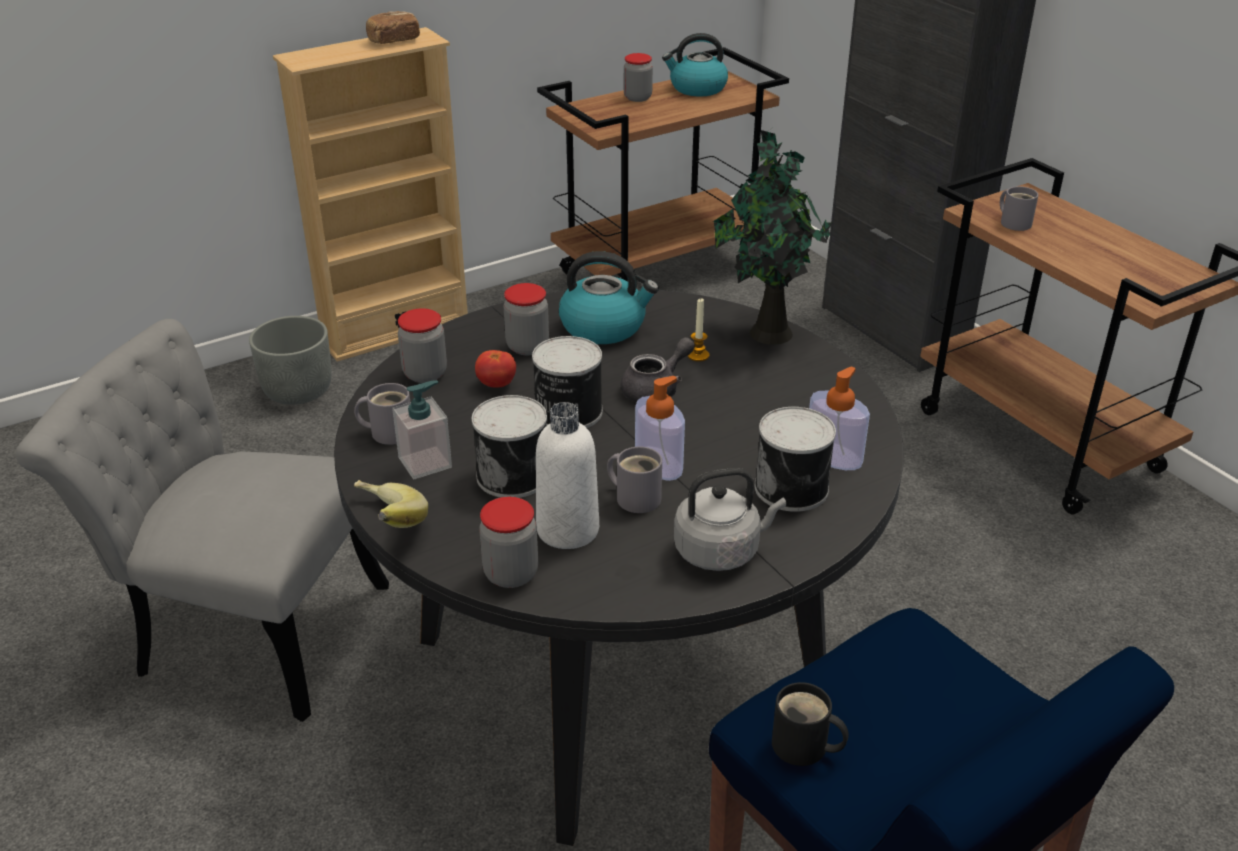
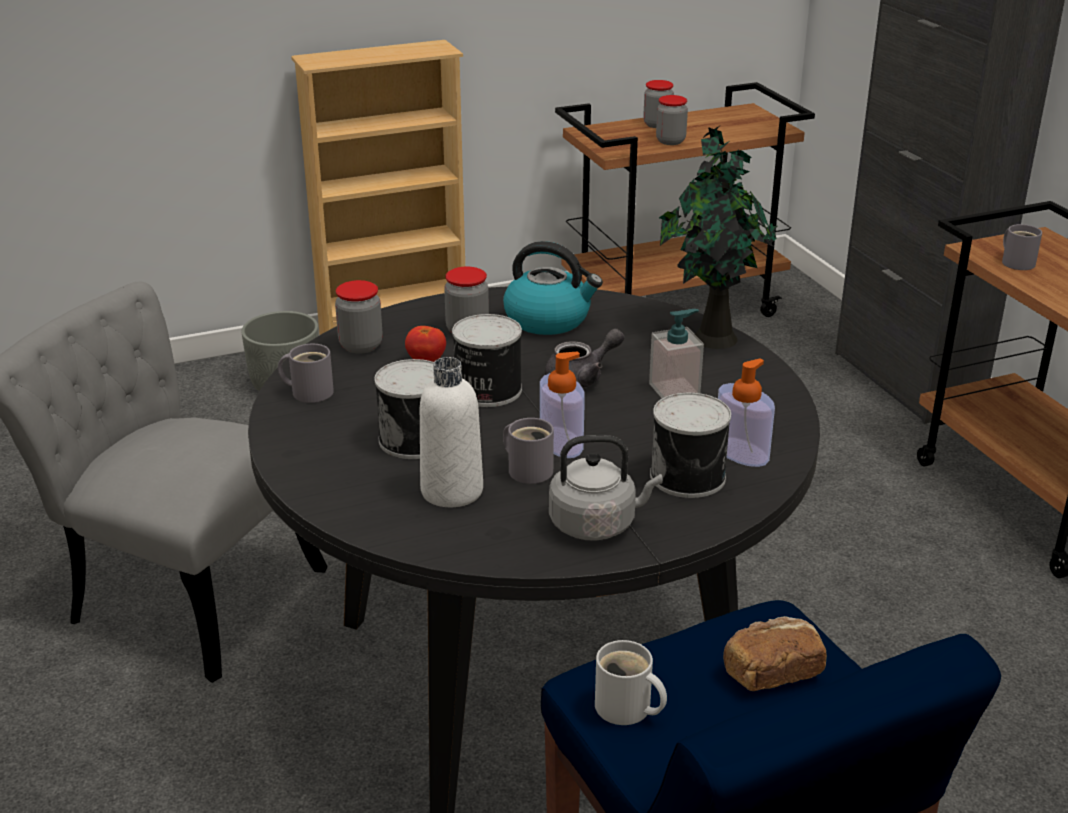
camera: 10 degrees right, 5 degrees down
banana [354,480,428,528] -> none
bread [366,11,420,44] -> bread moved to [723,616,827,691]
soap dispenser [392,380,452,479] -> soap dispenser moved to [649,309,704,398]
jar [479,497,538,588] -> jar moved to [656,95,688,145]
kettle [662,33,728,96] -> none
candle [688,298,709,362] -> none
black mug [772,682,849,766] -> white mug [595,640,667,725]

